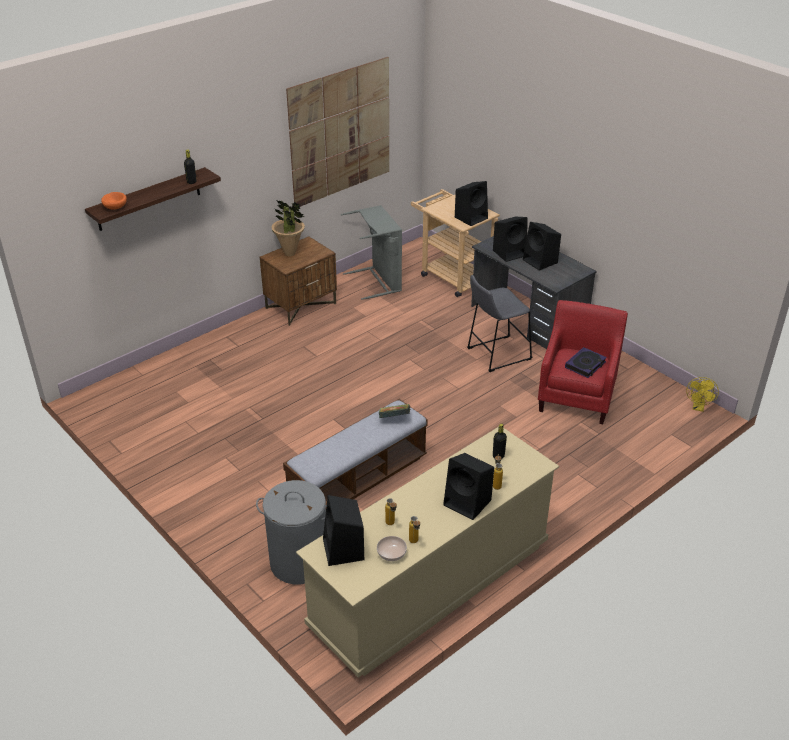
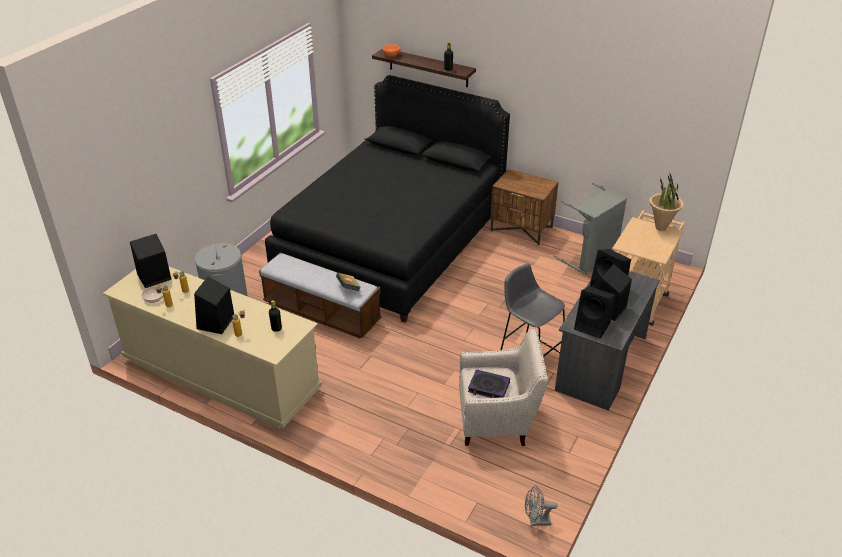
camera: 70 degrees right, 0 degrees up
potted plant [272,199,305,256] -> potted plant moved to [649,174,684,231]
picture [286,57,389,207] -> none
black speaker [455,181,488,226] -> black speaker moved to [574,286,615,339]
red armchair [538,300,628,424] -> beige armchair [459,328,548,446]
yellow fan [686,377,719,412] -> grey fan [525,485,557,526]
none -> black bed [265,75,510,323]

